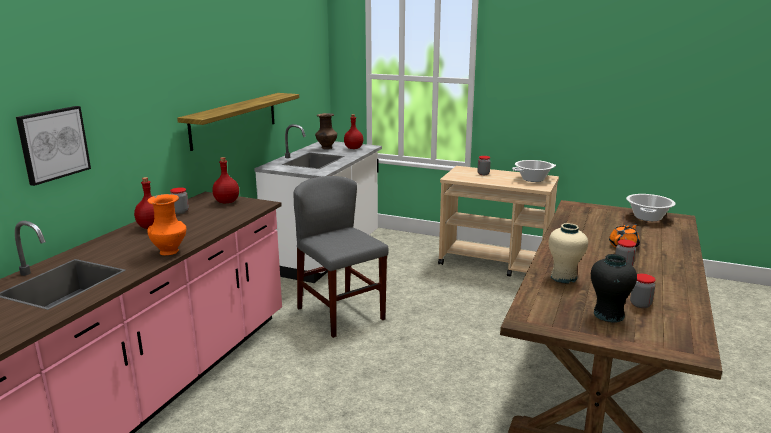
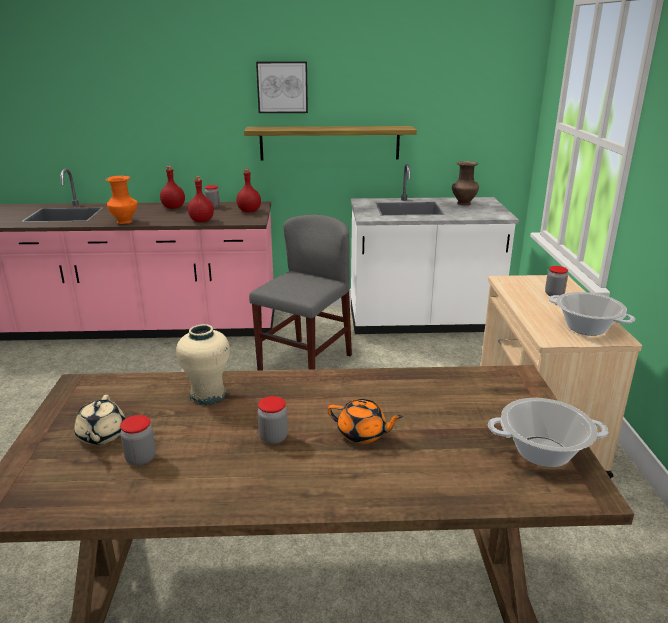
camera: 65 degrees right, 5 degrees up
picture [16,106,91,186] -> picture moved to [256,61,308,113]
red bottle [344,114,363,149] -> red bottle moved to [188,176,214,222]
black vase [591,254,637,322] -> beige teapot [74,395,126,445]

